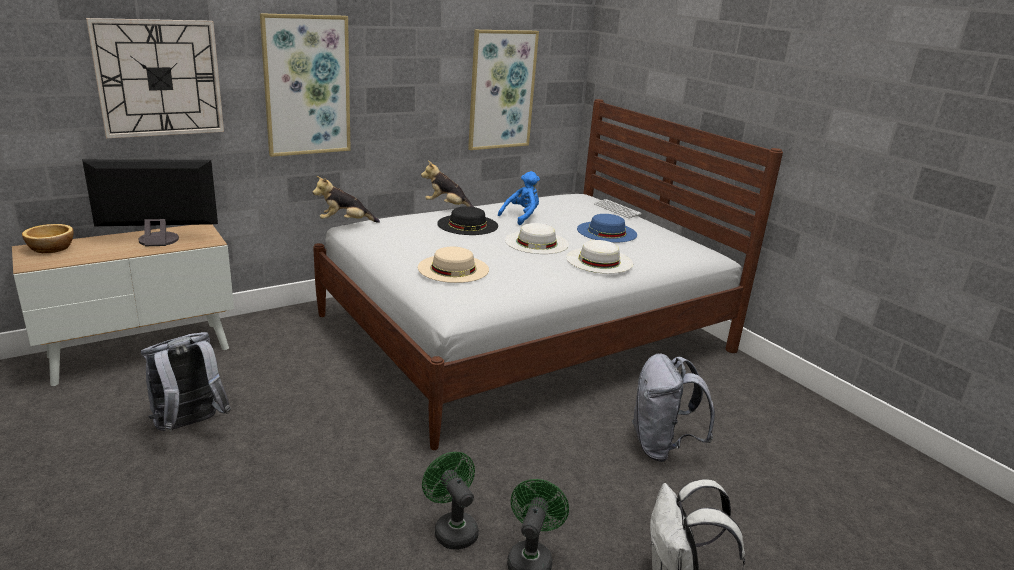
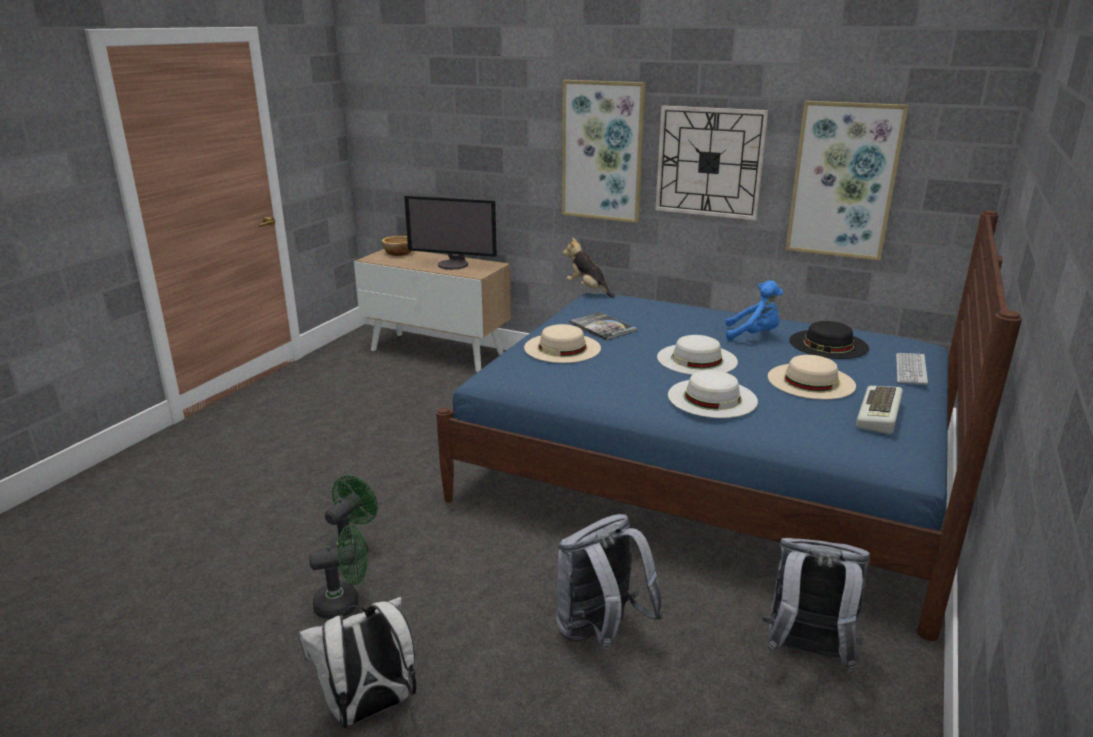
camera: 60 degrees right, 0 degrees up
monitor [82,159,218,246] -> monitor turned 150 degrees clockwise [404,196,497,270]
wall clock [86,18,224,138] -> wall clock moved to [655,106,769,220]
grey backpack [141,332,231,432] -> grey backpack moved to [762,538,870,672]
white bed [313,99,783,450] -> blue bed [436,210,1022,641]
plush toy [421,161,474,207] -> none
black hat [437,206,498,235] -> black hat moved to [789,321,869,359]
blue hat [577,214,637,242] -> beige hat [768,355,856,399]
none -> book [569,312,637,340]
none -> keyboard [856,386,903,434]

